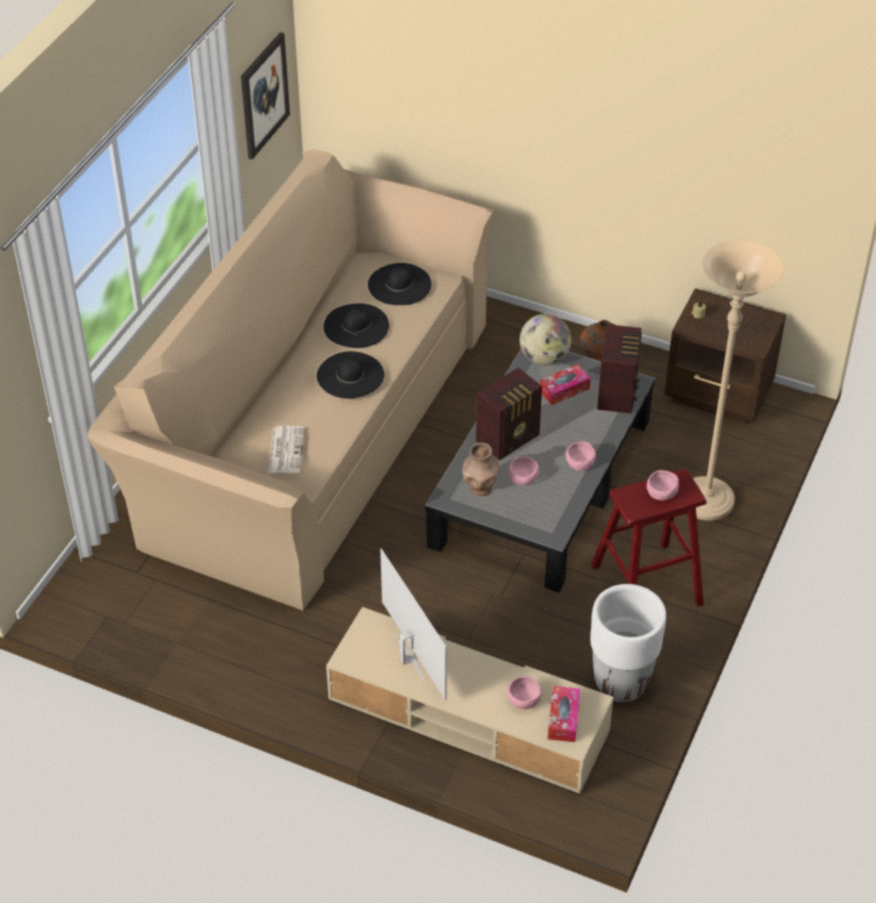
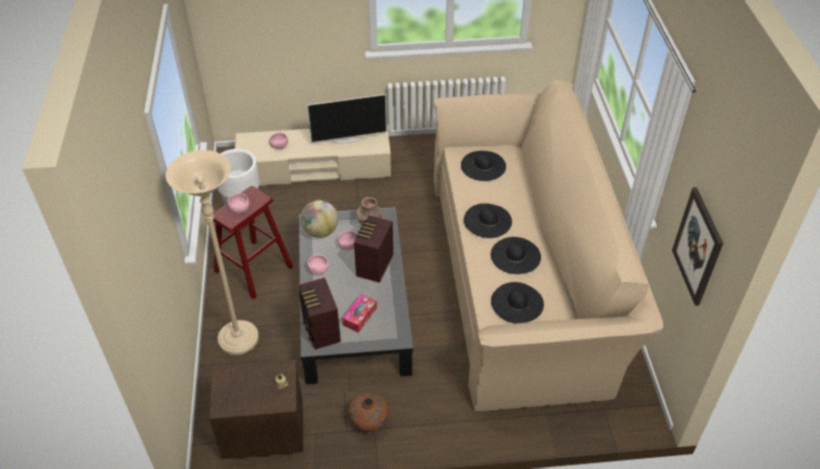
camera: 150 degrees right, 0 degrees up
newspaper [268,426,305,473] -> black hat [461,151,506,181]
television [380,548,447,700] -> television turned 45 degrees counterclockwise [307,94,387,144]
globe [520,314,571,366] -> globe moved to [301,200,338,238]
tissue box [548,686,580,742] -> none

